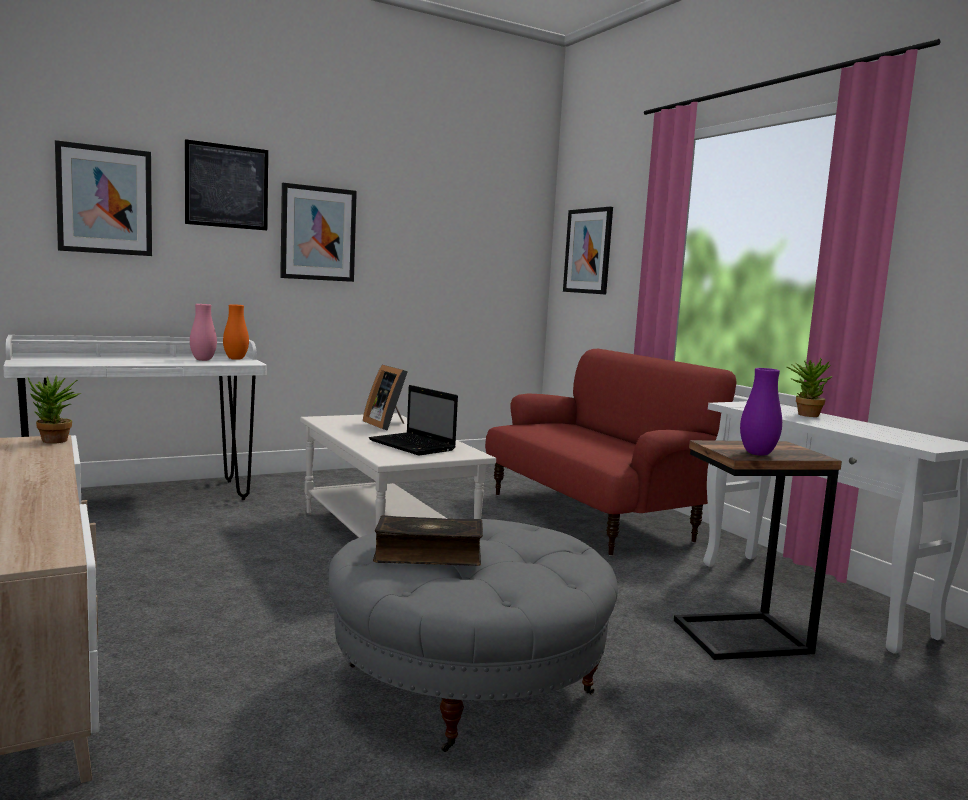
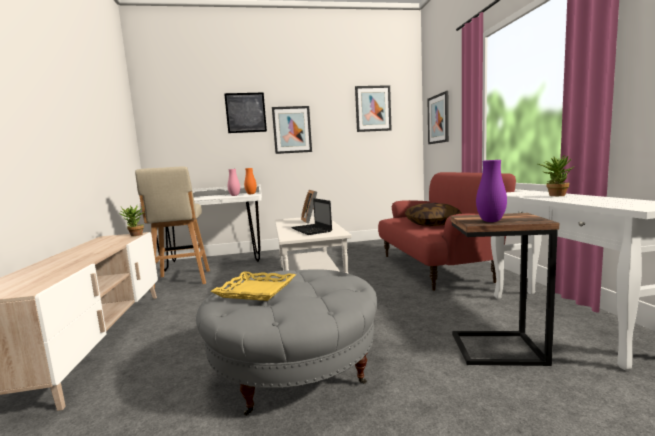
camera: 20 degrees right, 0 degrees up
picture [55,140,152,256] -> picture moved to [355,85,392,132]
book [373,515,483,566] -> yellow tray [211,272,296,301]
none -> beige stool [135,167,210,289]
none -> pillow [405,203,462,226]

